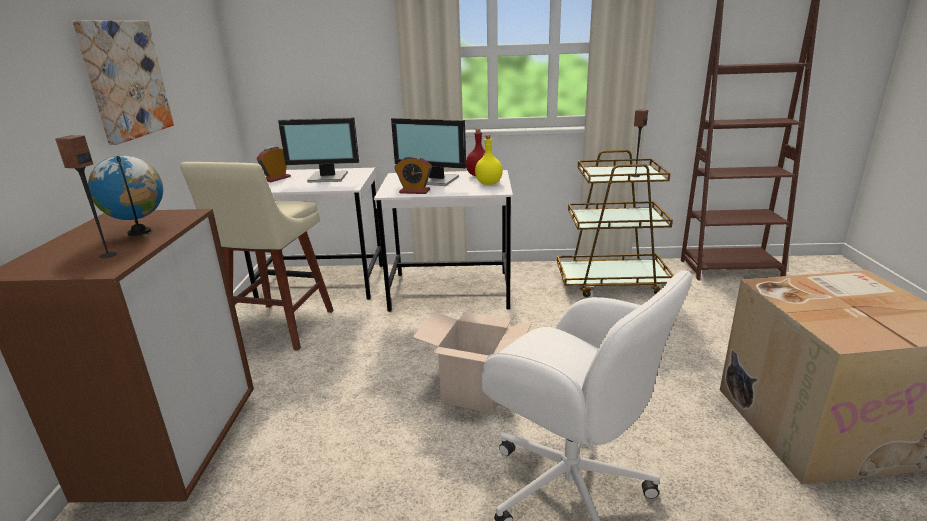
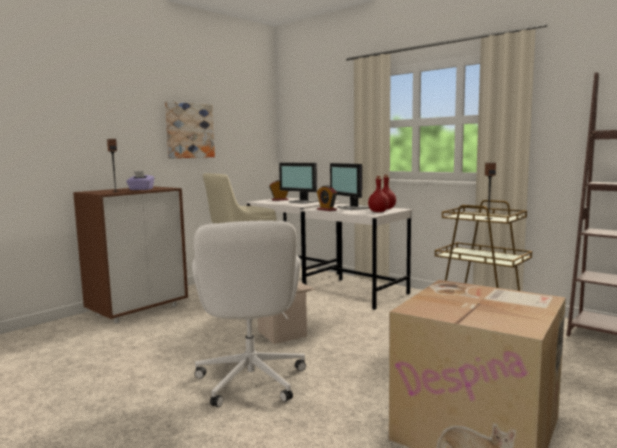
camera: 40 degrees right, 15 degrees down
globe [88,155,163,236] -> purple tissue box [126,171,155,190]
yellow bottle [475,135,503,185] -> red bottle [368,176,389,212]

